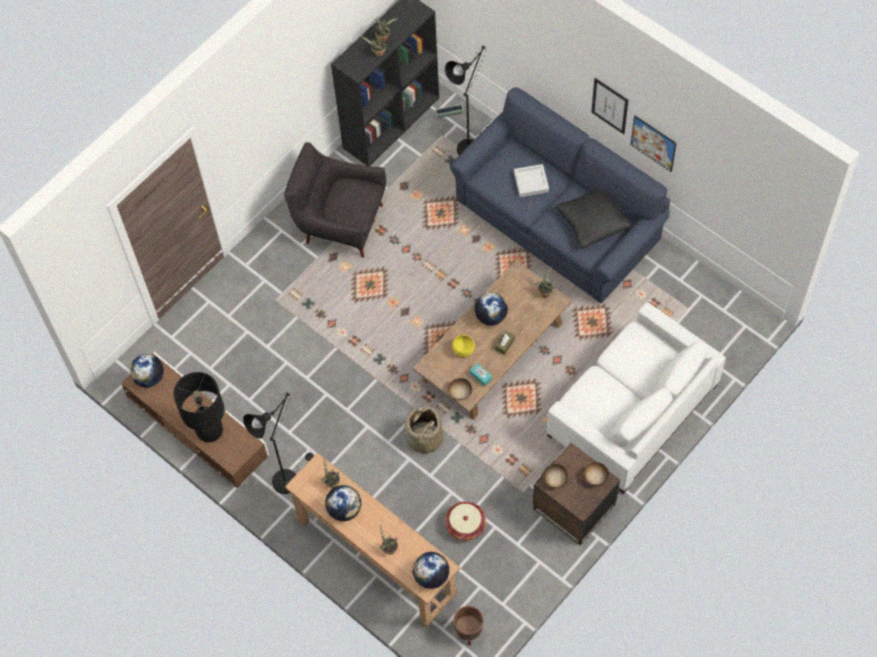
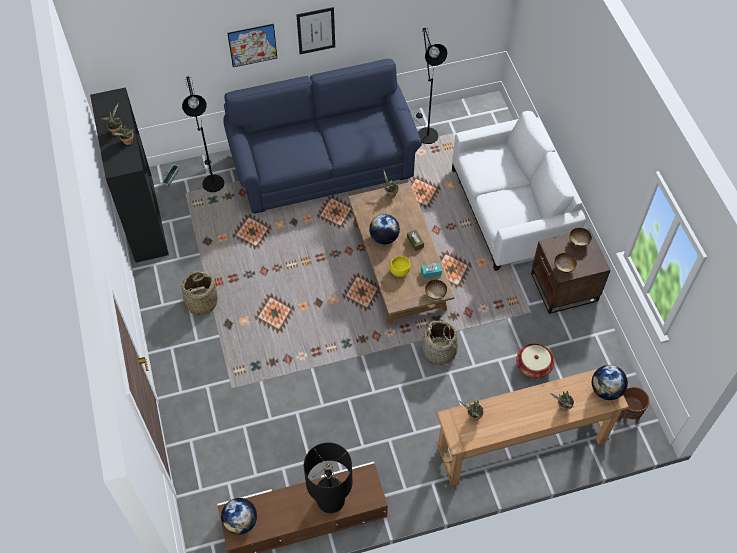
camera: 60 degrees left, 5 degrees down
black floor lamp [243,392,314,494] -> black floor lamp moved to [416,28,447,144]
grey armchair [284,142,386,258] -> basket [182,271,218,315]
globe [325,485,361,521] -> none
grey tray [514,164,549,197] -> none
black pillow [556,189,632,249] -> none
picture [631,116,677,172] -> picture moved to [227,24,277,67]

